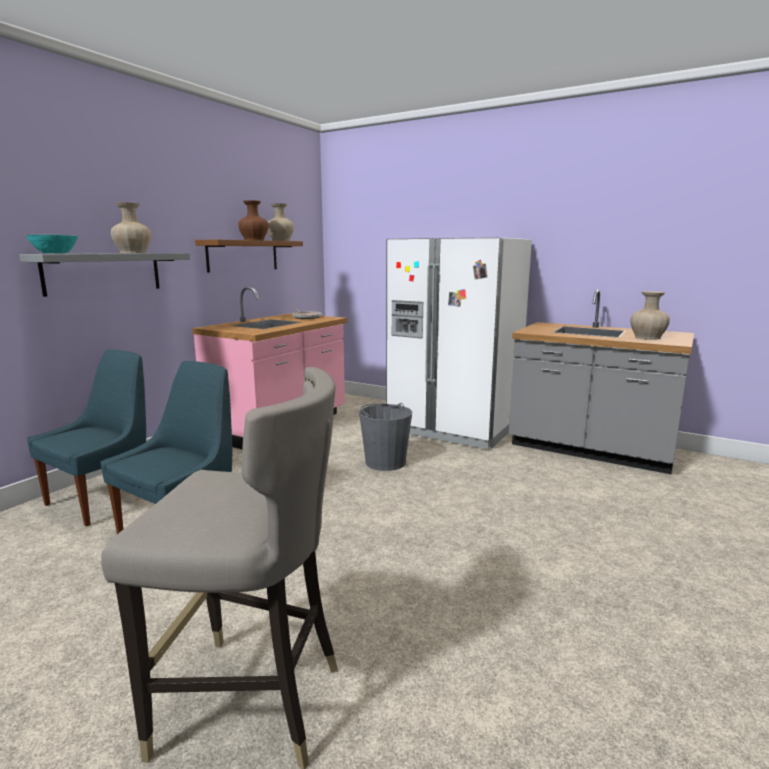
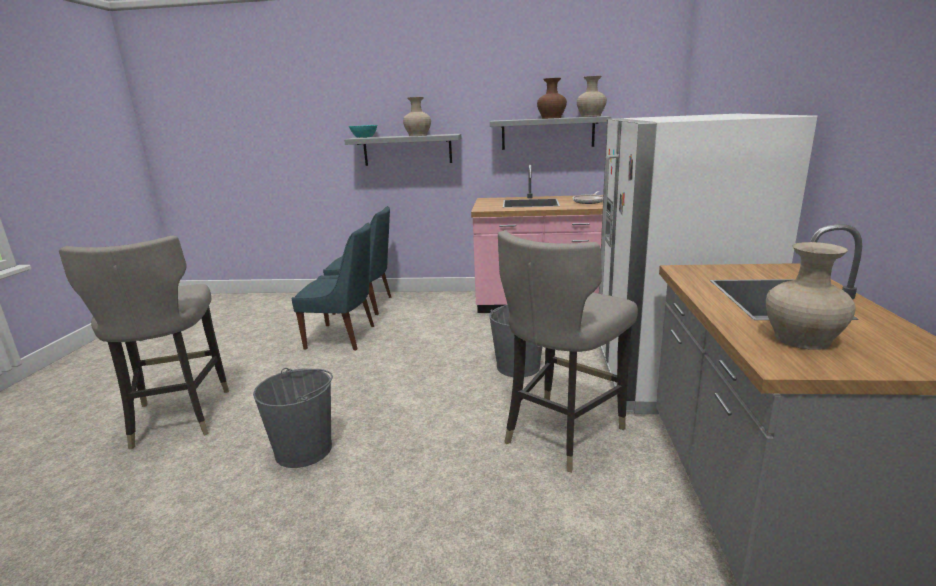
camera: 65 degrees right, 5 degrees up
brown shelf [195,239,303,272] -> grey shelf [490,116,611,150]
none -> grey bucket [253,368,333,468]
none -> grey stool [498,230,638,472]

